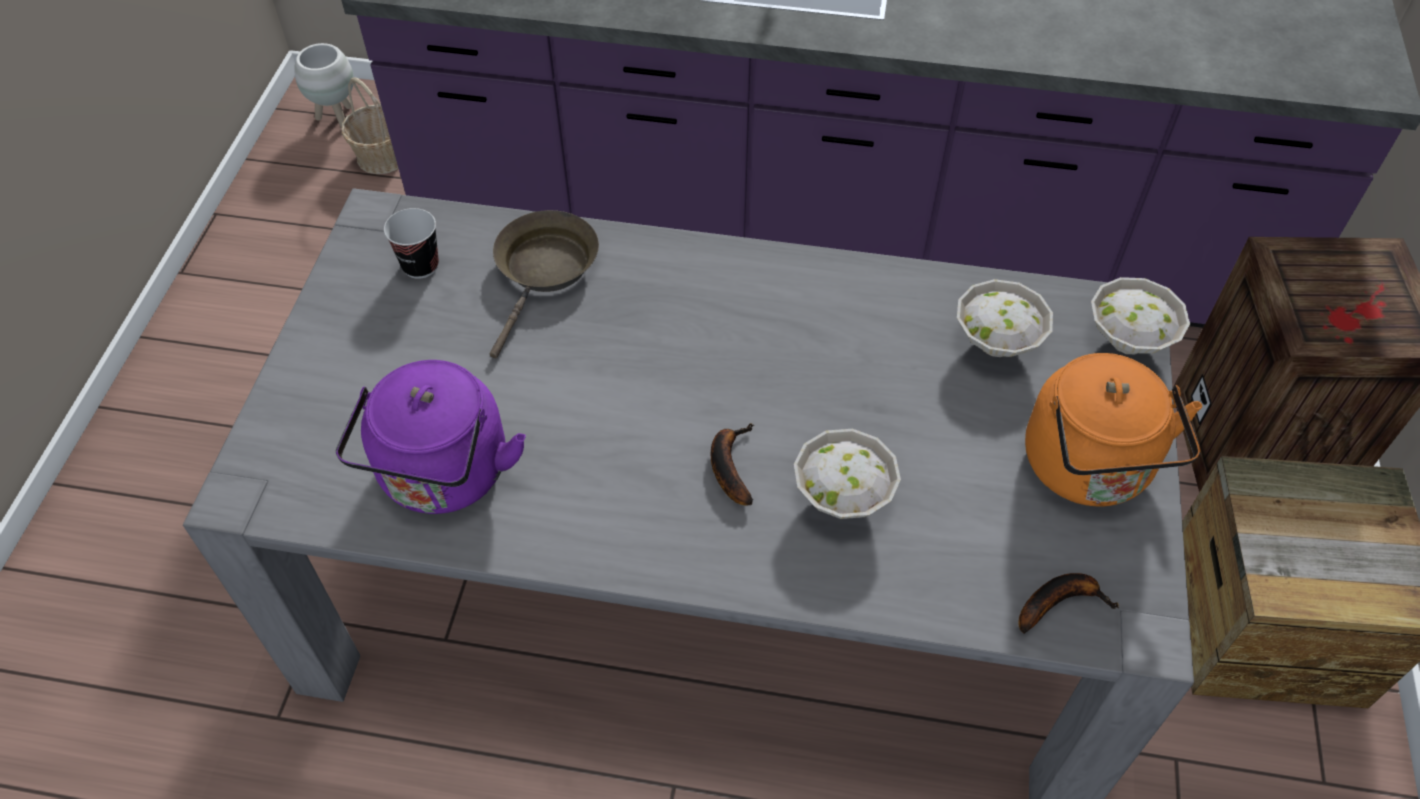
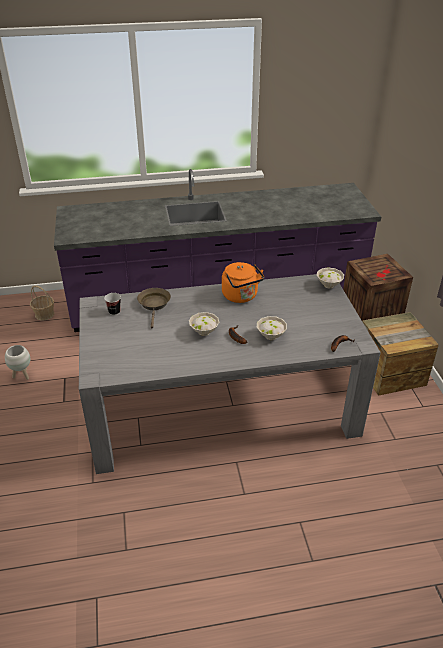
camera: 20 degrees left, 15 degrees down
white planter [294,43,354,129] -> white planter moved to [5,345,30,380]
purple kettle [336,360,526,514] -> none
white bowl [957,279,1053,357] -> white bowl moved to [189,312,219,336]
orange kettle [1025,353,1202,507] -> orange kettle moved to [222,262,264,303]

